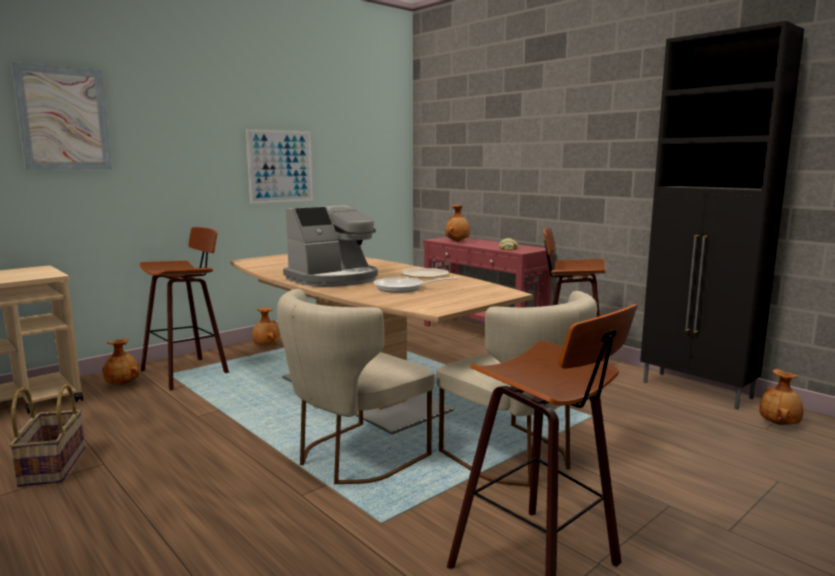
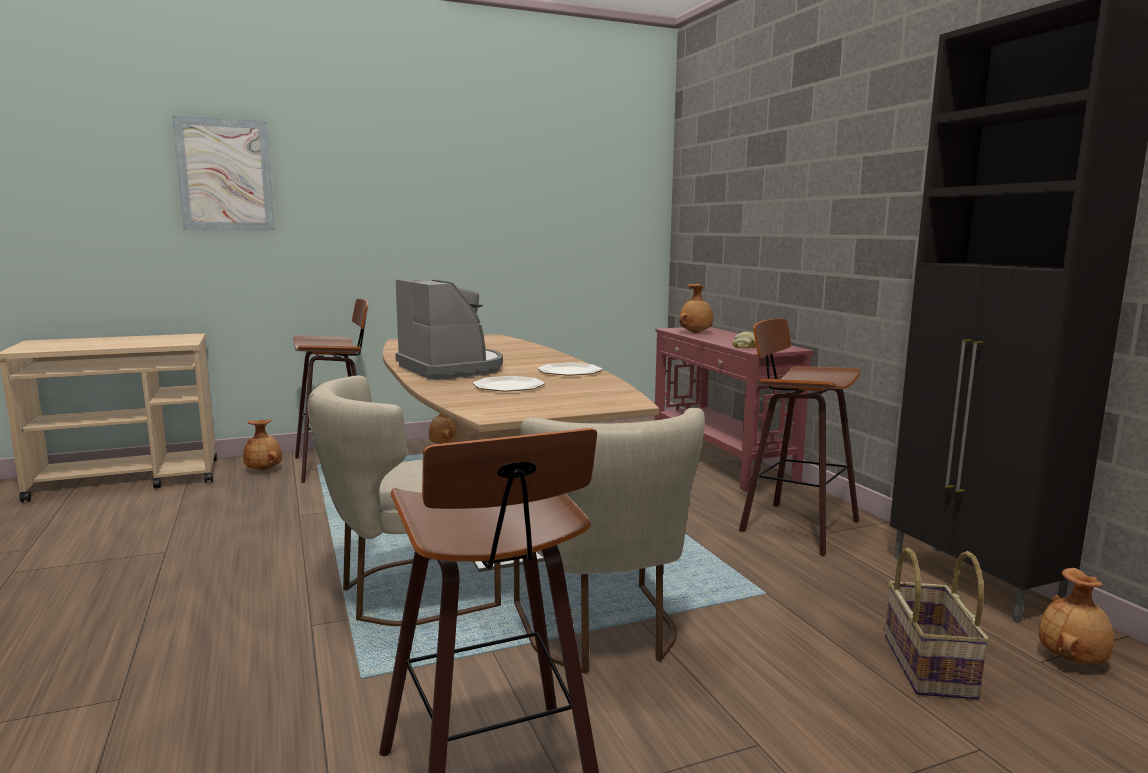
camera: 20 degrees right, 0 degrees up
basket [9,384,85,487] -> basket moved to [885,548,990,700]
picture [246,129,313,204] -> none
coffee machine [283,205,378,287] -> coffee machine turned 105 degrees counterclockwise [395,279,503,380]
frying pan [374,277,458,293] -> plate [473,376,545,392]

